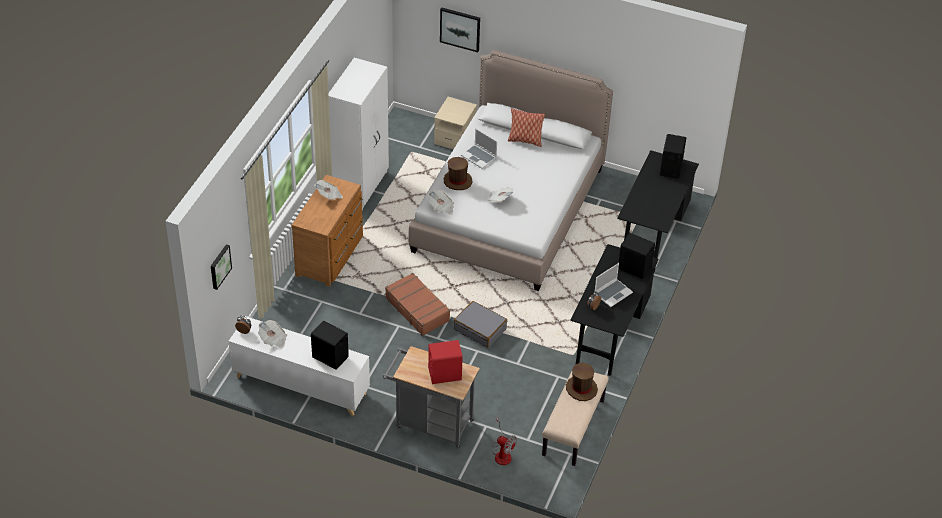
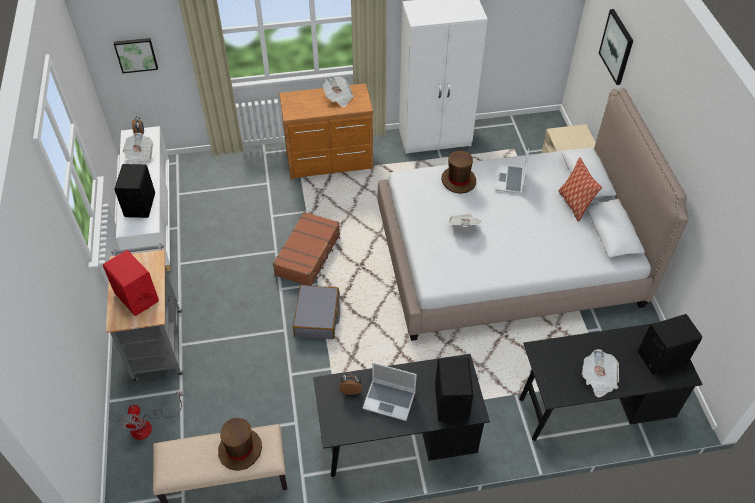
camera: 60 degrees right, 5 degrees up
newspaper [429,190,454,215] -> newspaper moved to [582,349,619,398]

